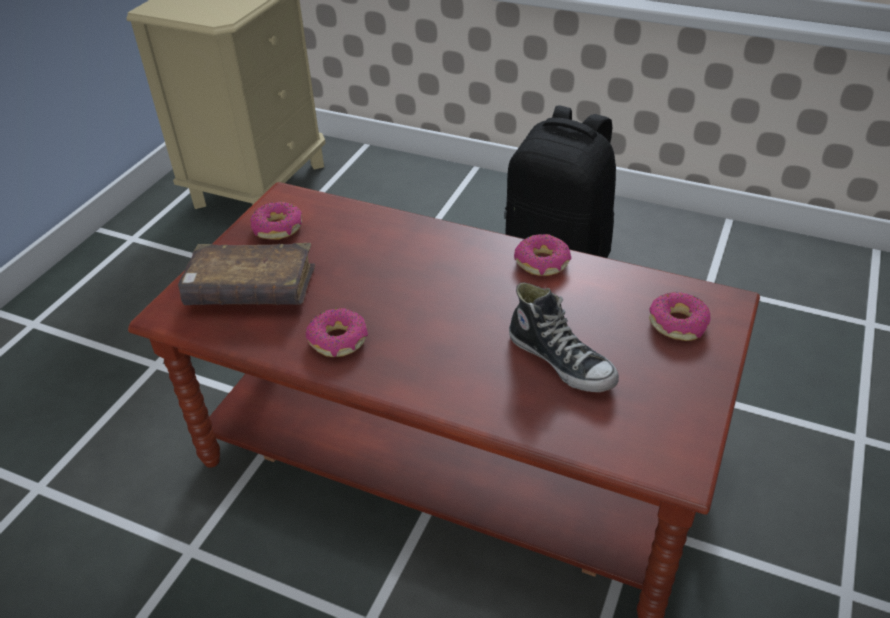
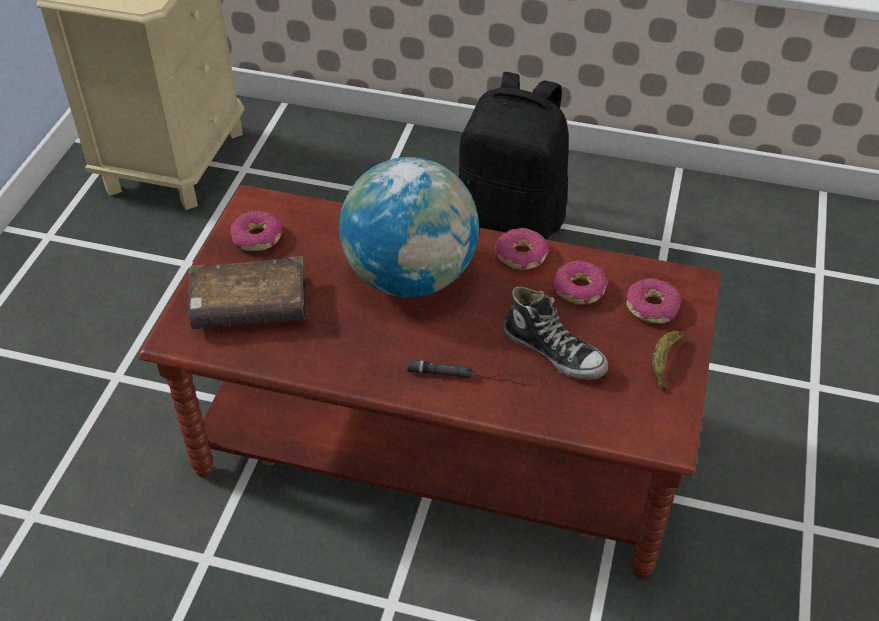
camera: 10 degrees left, 5 degrees up
donut [306,308,368,357] -> donut moved to [553,260,608,305]
none -> globe [339,157,479,297]
none -> black flashlight [407,359,543,385]
none -> banana [652,331,685,392]

